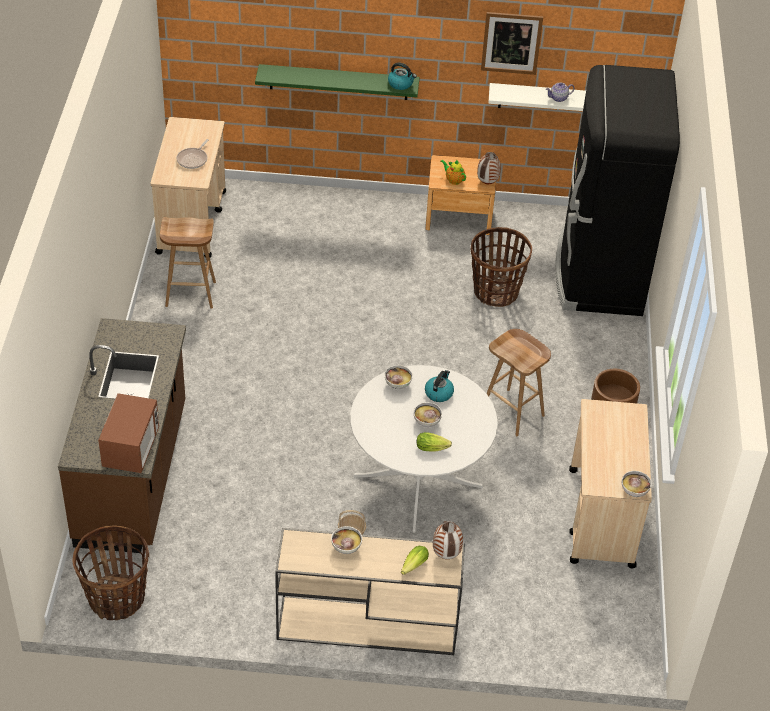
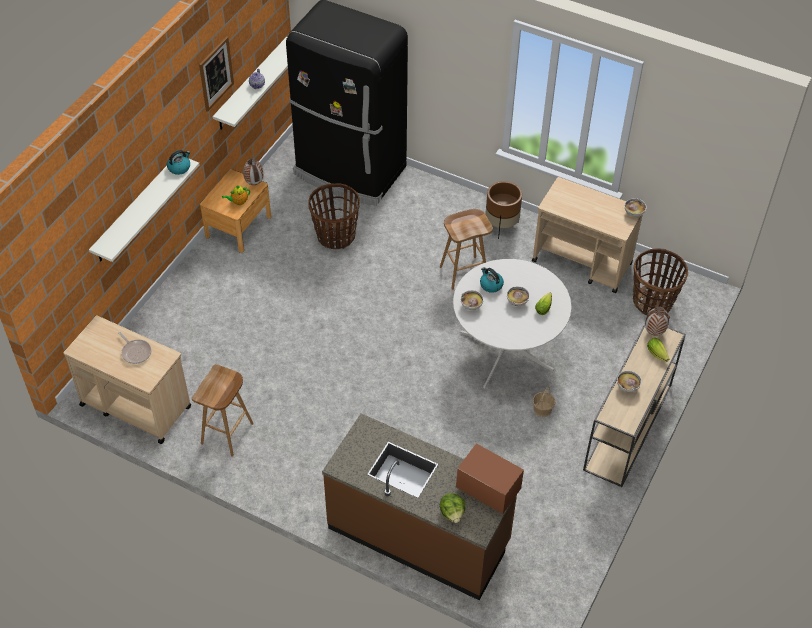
camera: 65 degrees left, 5 degrees up
basket [72,525,149,620] -> basket moved to [633,248,688,315]
green shelf [255,64,419,100] -> white shelf [89,158,200,262]
none -> lettuce [440,493,466,523]

